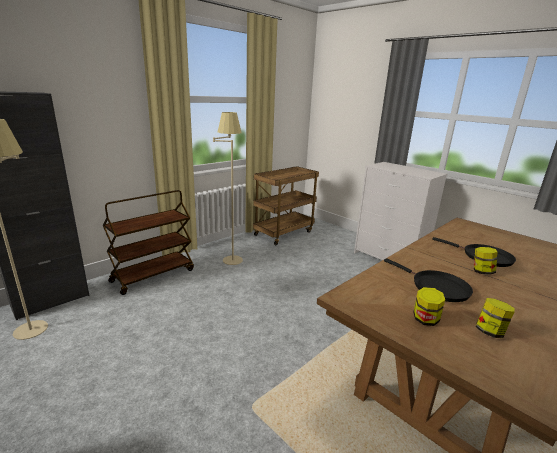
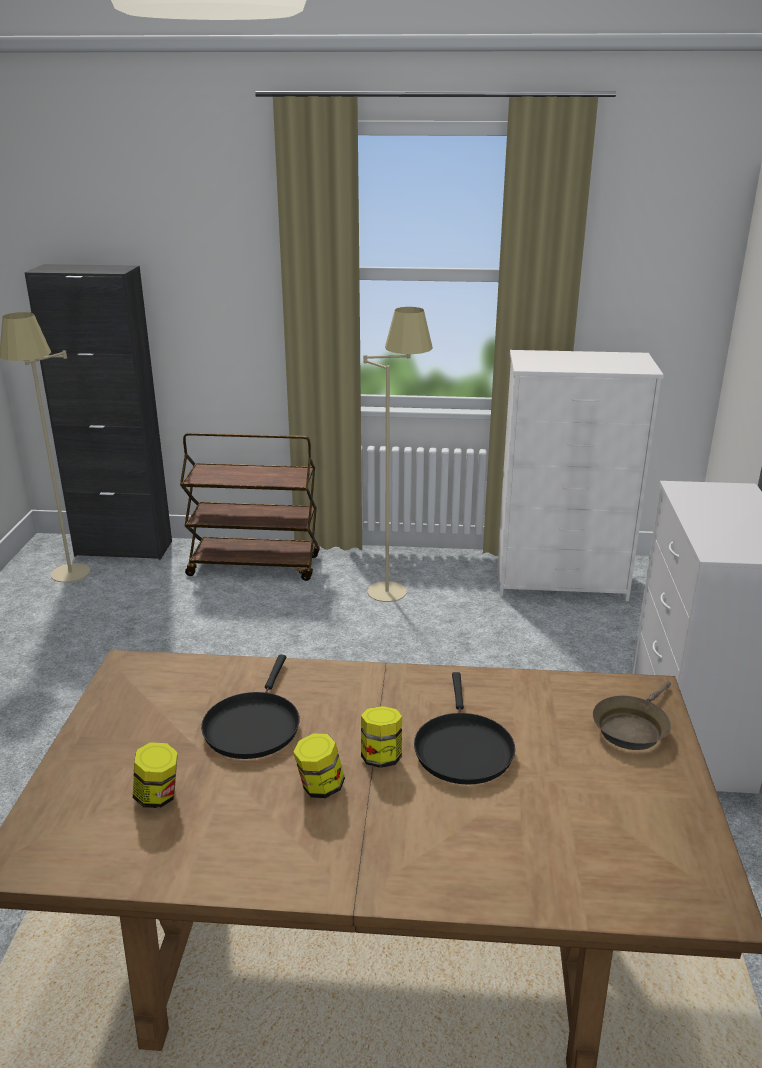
camera: 50 degrees right, 5 degrees up
brown cart [253,166,319,245] -> white dresser [497,350,664,601]
jar [413,287,445,326] -> jar moved to [293,733,345,798]
none -> brown frying pan [593,681,671,750]

